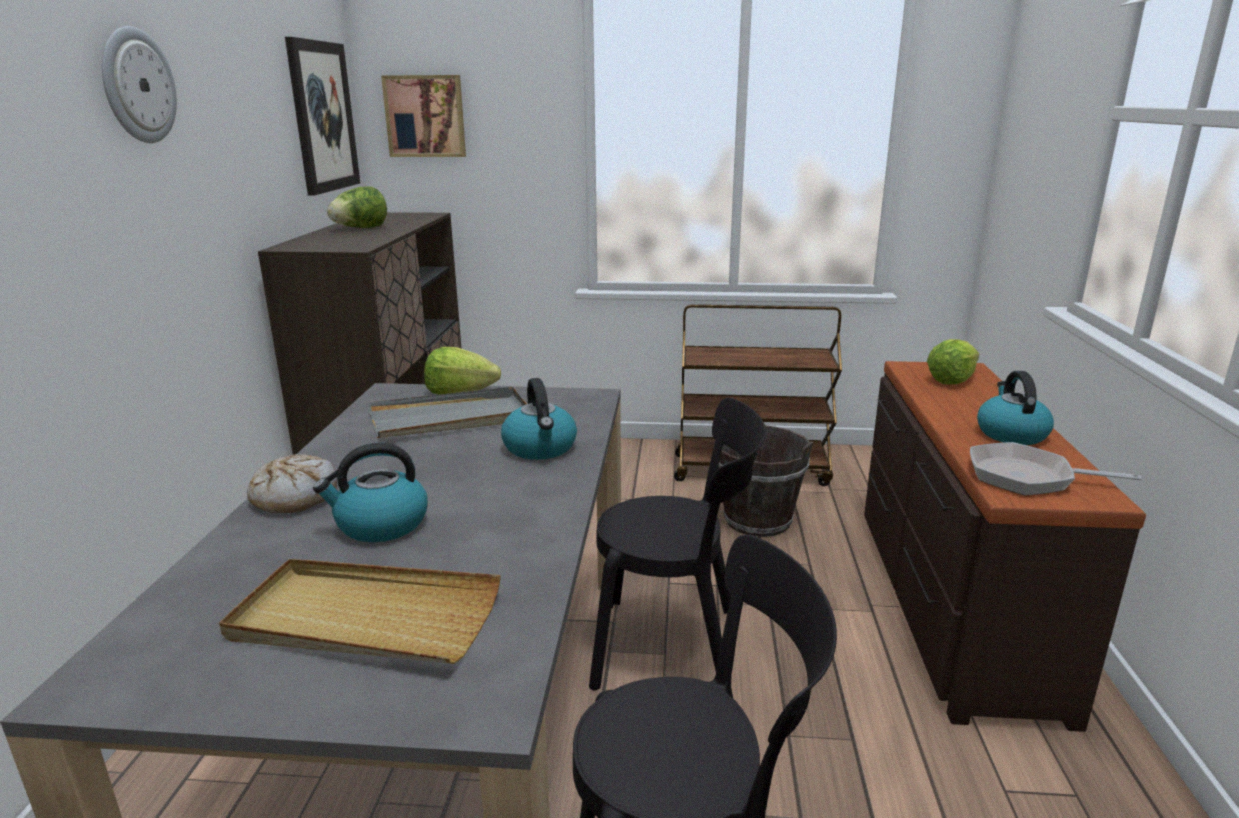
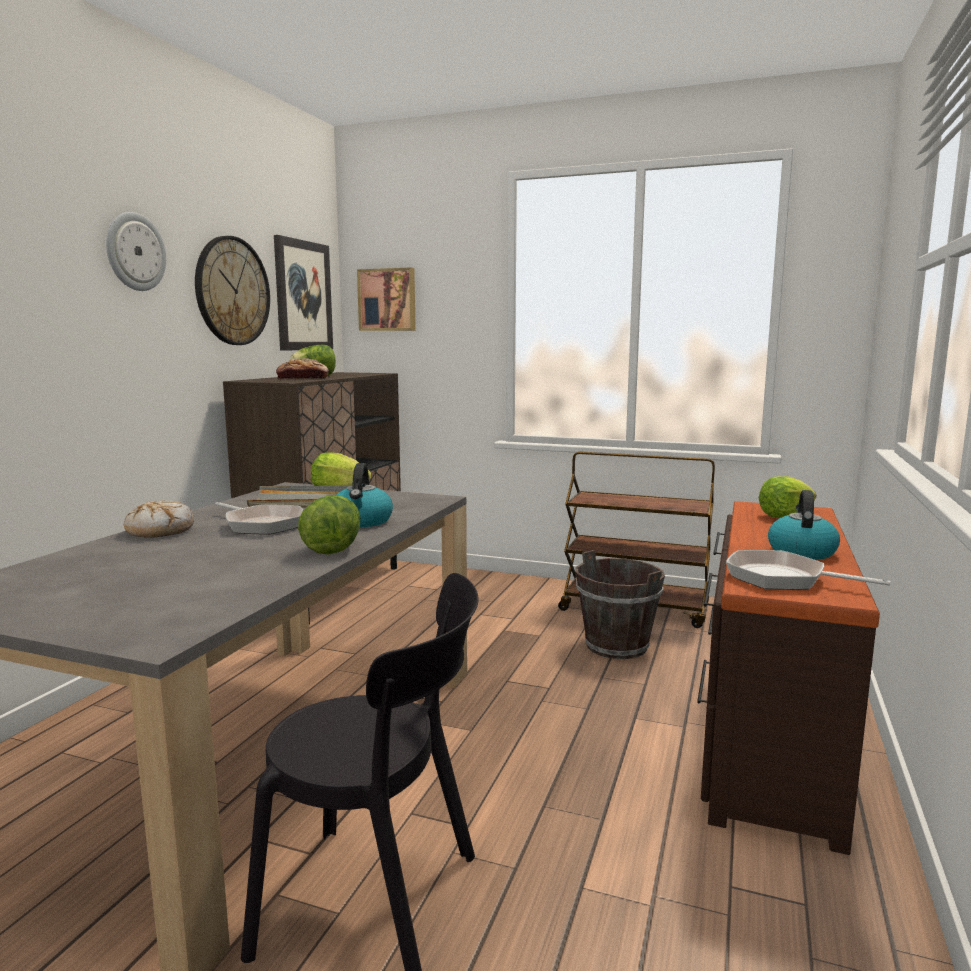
camera: 15 degrees right, 10 degrees down
beige tray [219,559,501,664] -> none
kettle [313,443,428,542] -> none
black chair [589,398,766,698] -> none
none -> wall clock [195,236,270,345]
none -> frying pan [215,502,303,534]
none -> bread [276,358,329,379]
none -> lettuce [298,496,360,555]

